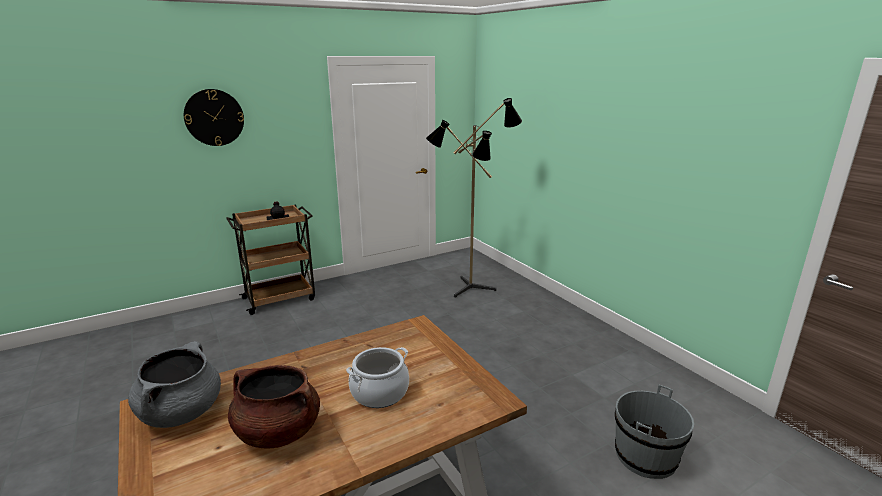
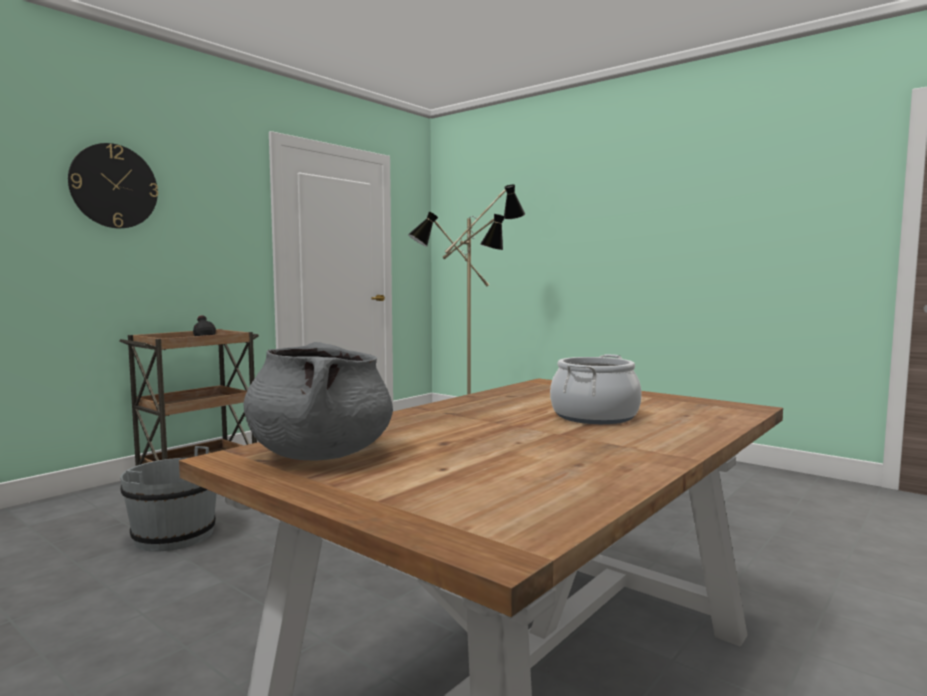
camera: 20 degrees left, 15 degrees down
brown cooking pot [228,365,320,448] -> none
grey bucket [615,385,694,479] -> grey bucket moved to [120,446,217,552]

